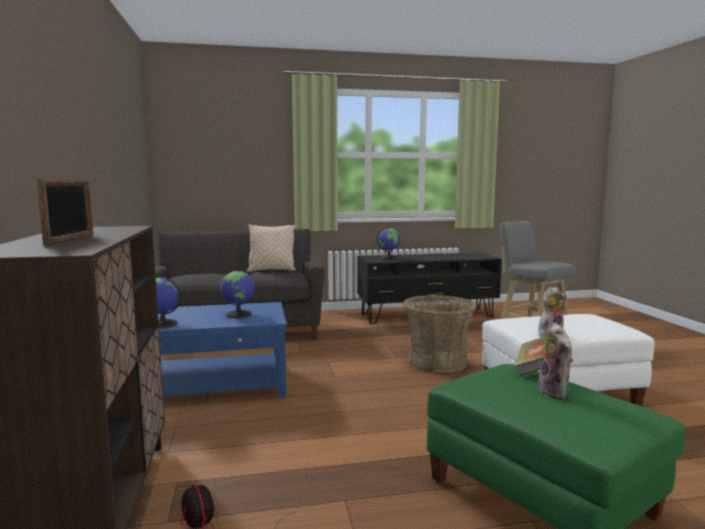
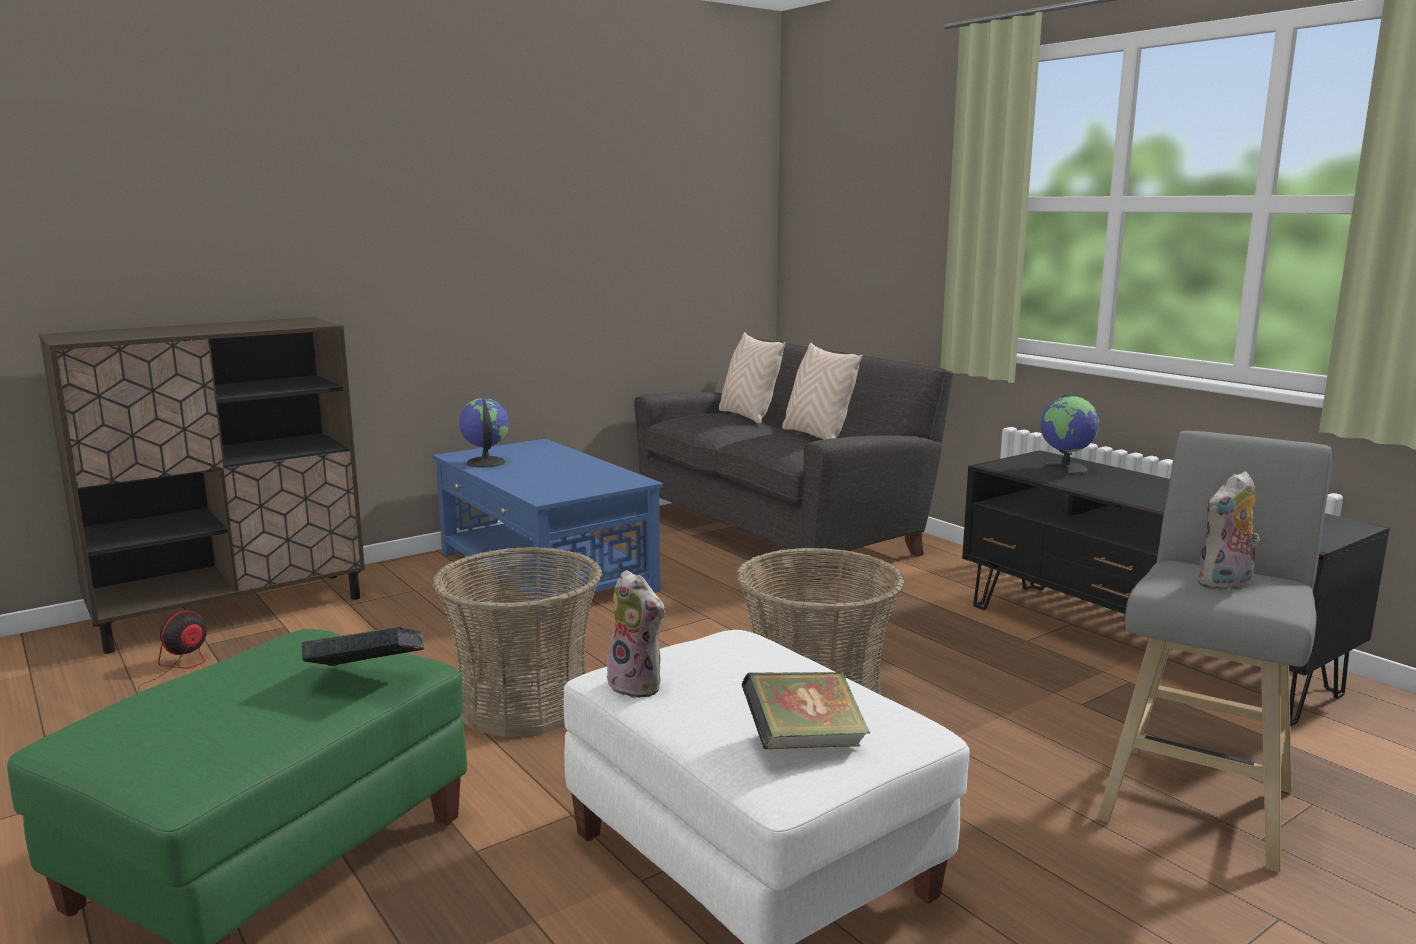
camera: 65 degrees right, 5 degrees up
picture frame [37,179,94,246] -> none
globe [221,270,254,318] -> none
plush toy [538,323,573,399] -> plush toy moved to [1196,471,1260,591]
none -> basket [432,547,603,737]
none -> beige pillow [719,332,786,424]
none -> book [742,672,870,749]

